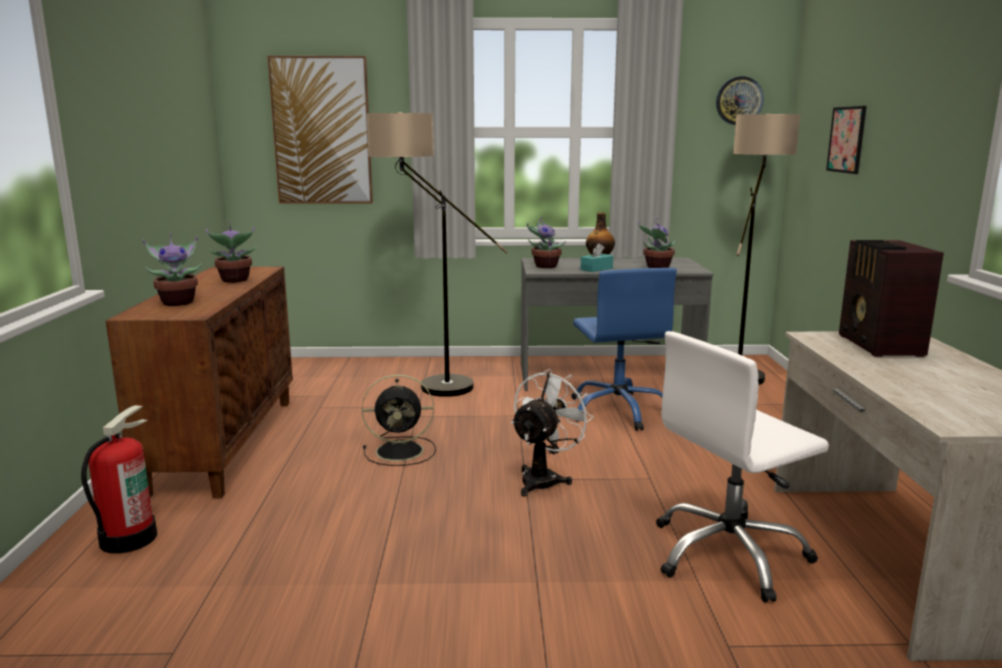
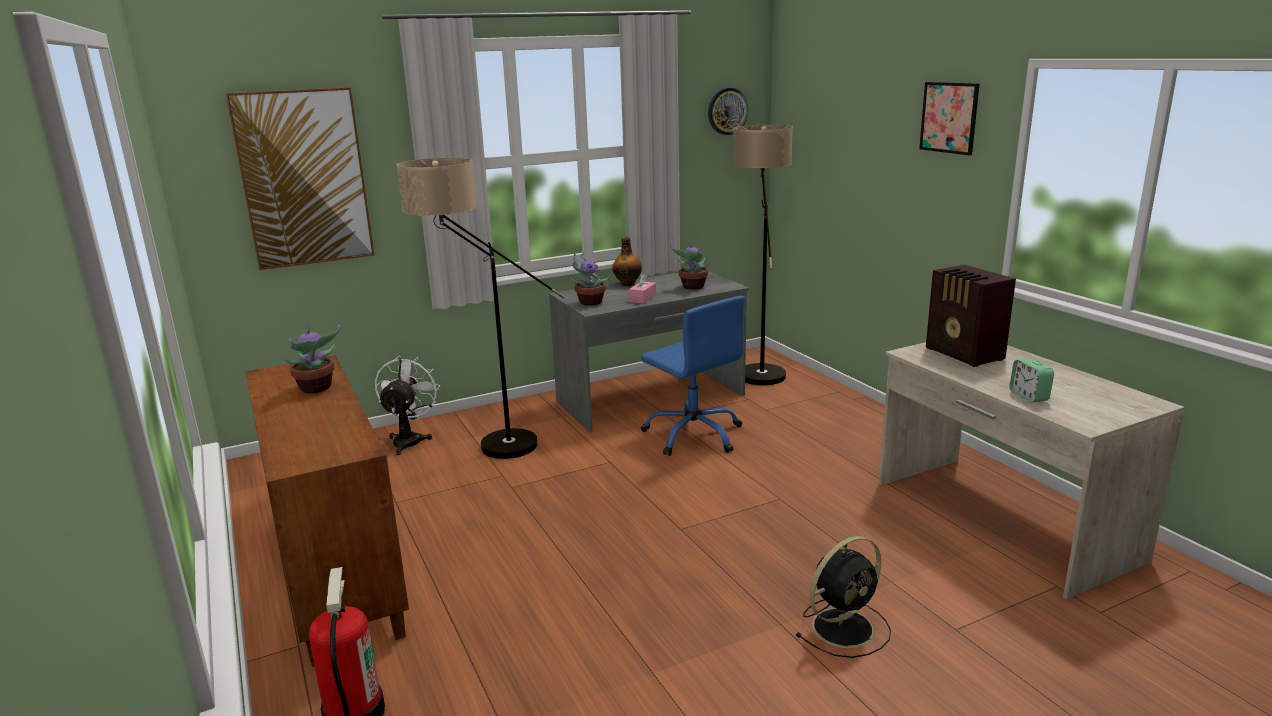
camera: 25 degrees left, 5 degrees up
potted plant [142,234,202,306] -> none
black fan [362,374,436,466] -> black fan moved to [795,536,891,658]
white fan [511,369,594,496] -> white fan moved to [375,356,440,455]
turquoise tissue box [580,243,613,272] -> pink tissue box [629,273,656,304]
white office chair [656,331,829,603] -> none
picture [826,106,867,174] -> picture moved to [919,82,980,156]
none -> alarm clock [1010,358,1054,402]

